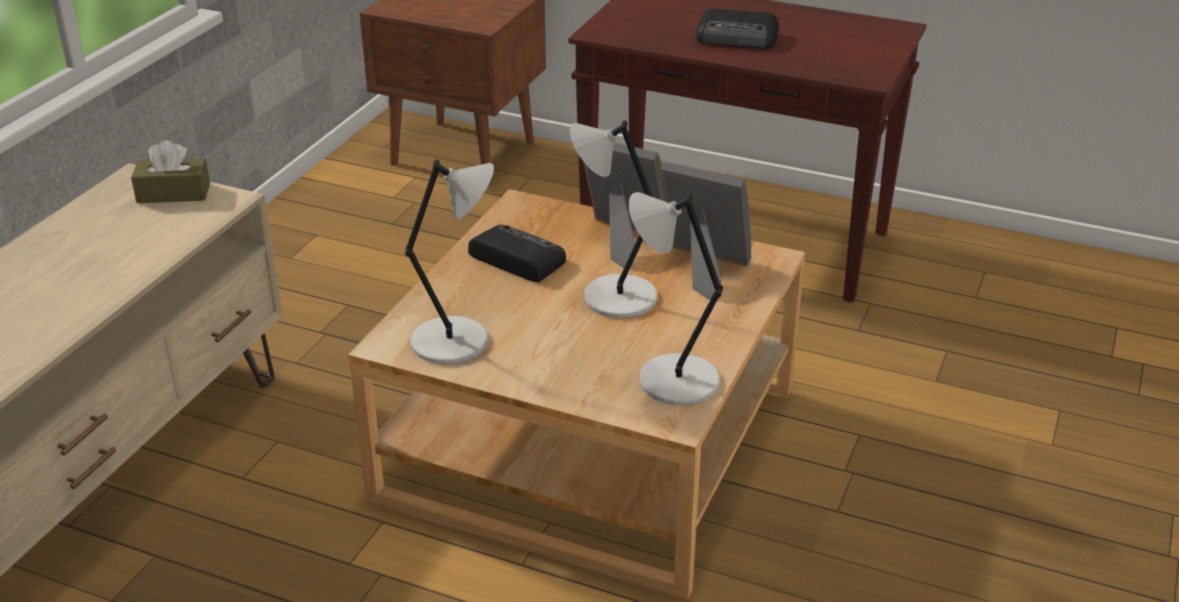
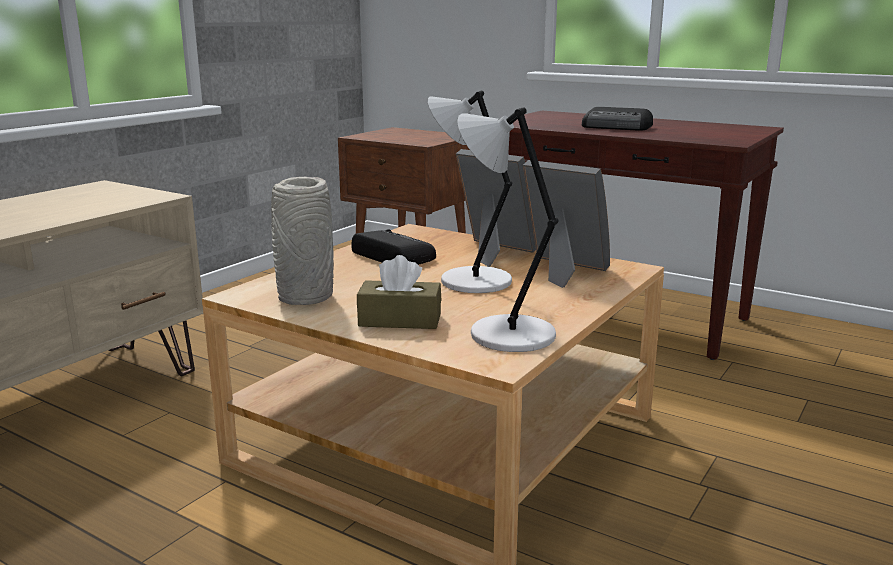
camera: 10 degrees right, 15 degrees down
brown tissue box [131,140,210,203] -> brown tissue box moved to [357,255,441,329]
grey table lamp [405,159,494,365] -> grey vase [271,177,334,305]

